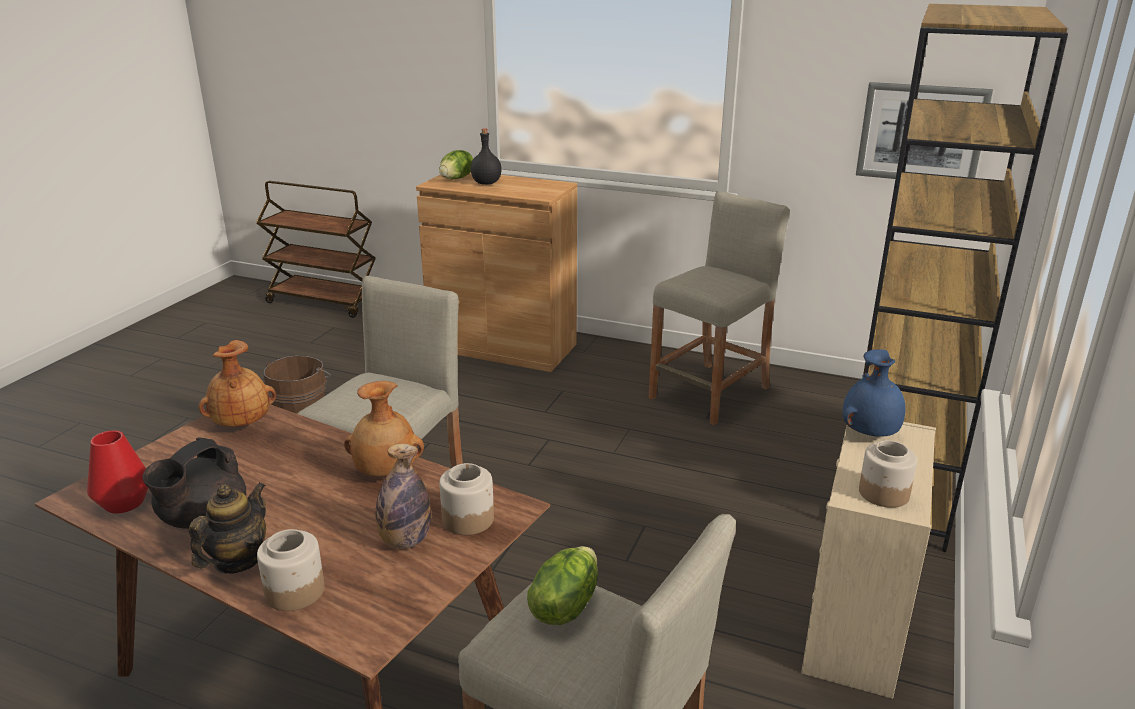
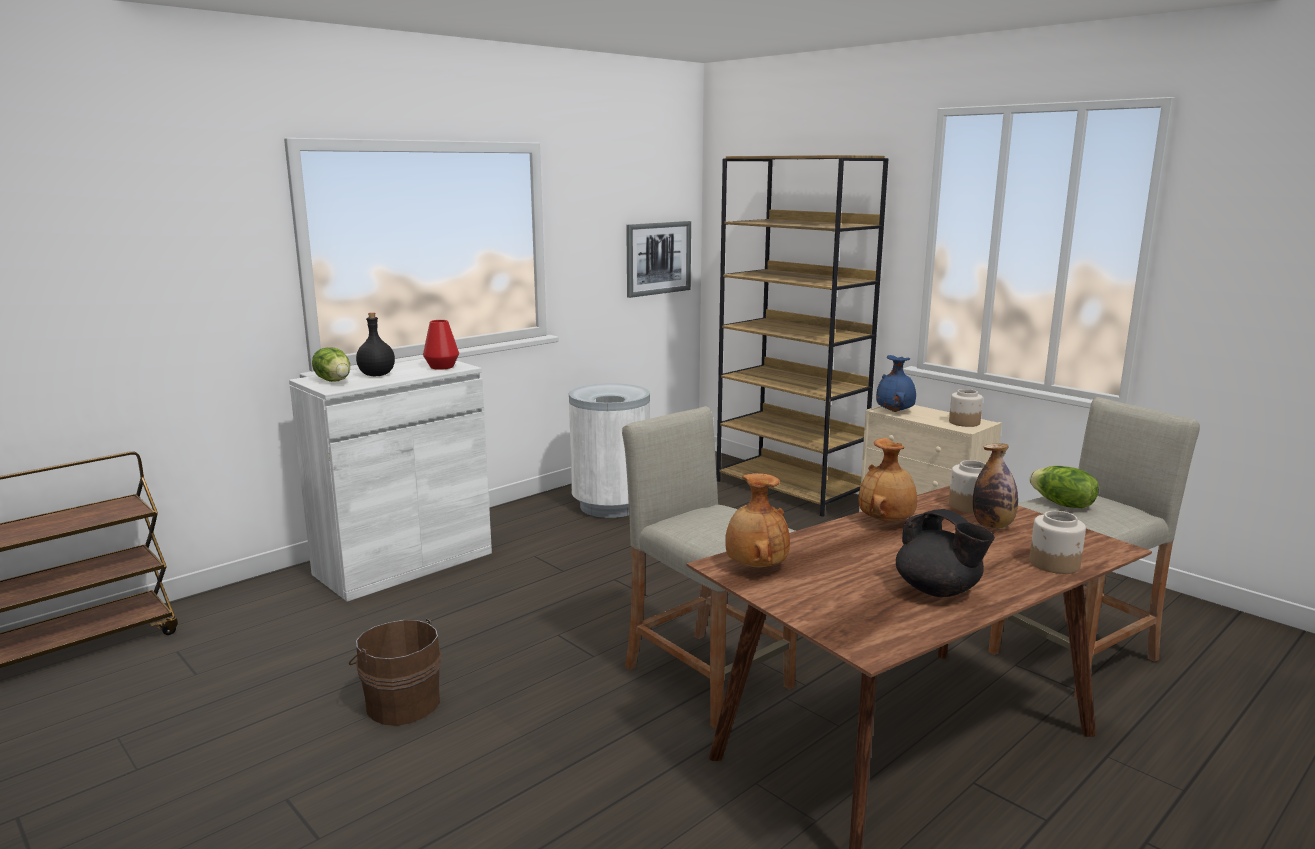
camera: 65 degrees left, 10 degrees down
red vase [87,430,148,514] -> red vase moved to [423,320,459,370]
teapot [189,482,266,573] -> none
brown cabinet [416,172,577,372] -> white cabinet [289,358,492,602]
beige stool [649,191,790,425] -> white trash can [569,383,650,518]

